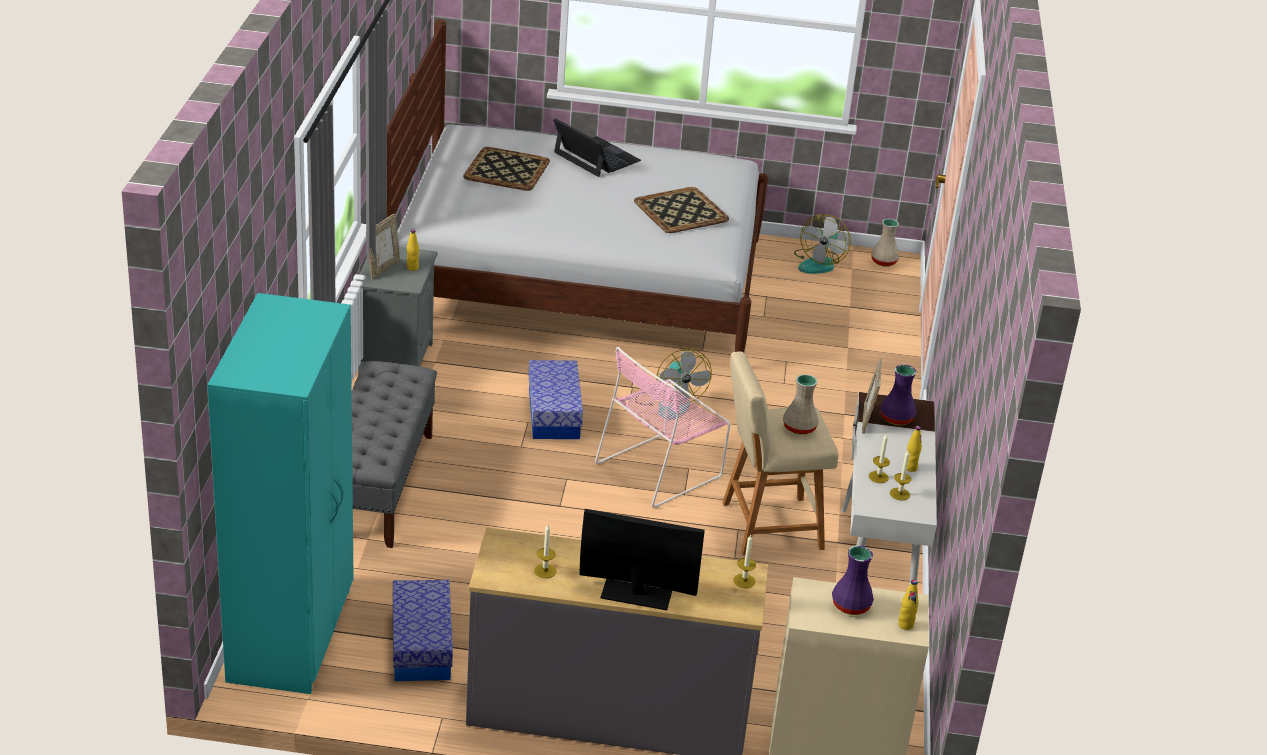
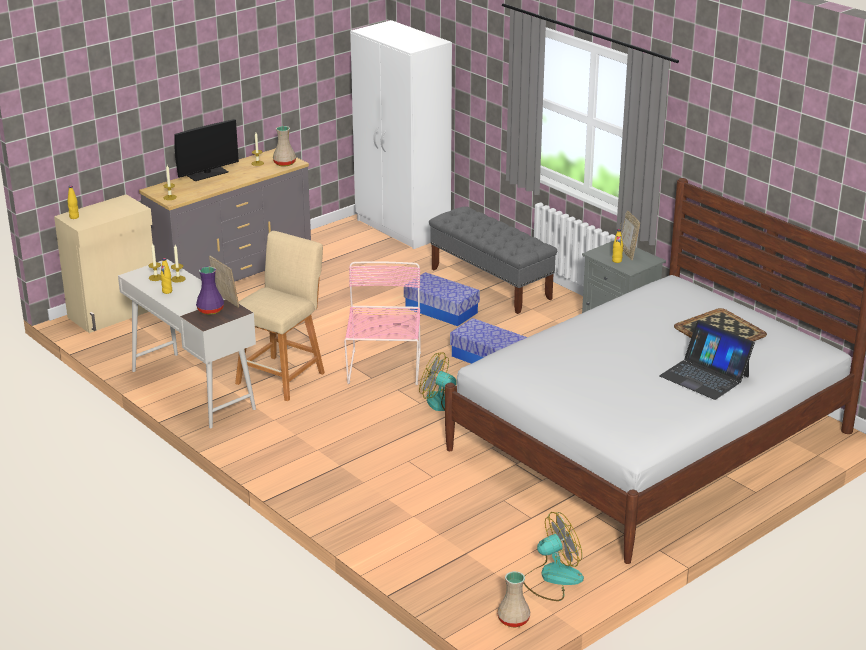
camera: 135 degrees right, 5 degrees down
turquoise wardrobe [207,293,354,694] -> white wardrobe [350,20,452,249]
storage box [393,580,453,681] -> storage box moved to [404,272,480,326]
laptop [553,118,641,177] -> laptop turned 45 degrees clockwise [659,320,755,400]
tray [634,187,729,233] -> none
beige vase [783,374,819,435] -> beige vase moved to [273,126,296,167]
fan [794,214,851,274] -> fan turned 90 degrees clockwise [523,512,584,601]
purple vase [832,545,874,615] -> none

